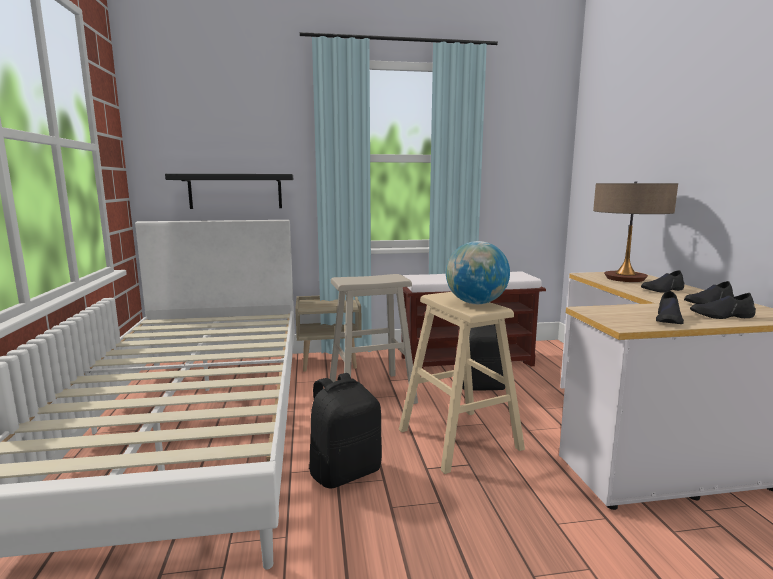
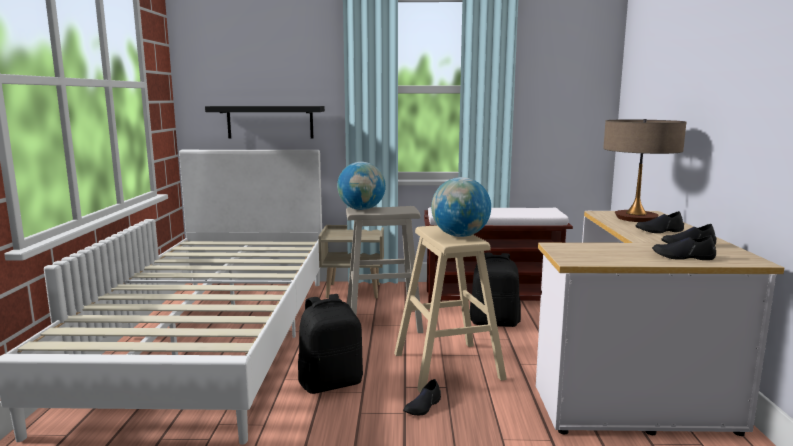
camera: 10 degrees right, 0 degrees up
black shoe [656,291,684,324] -> black shoe moved to [403,379,441,415]
none -> globe [337,162,386,210]

